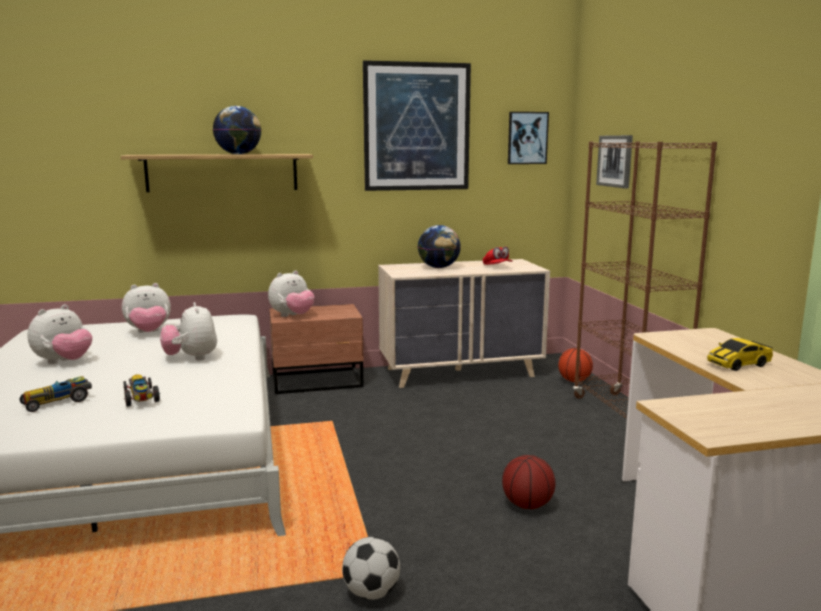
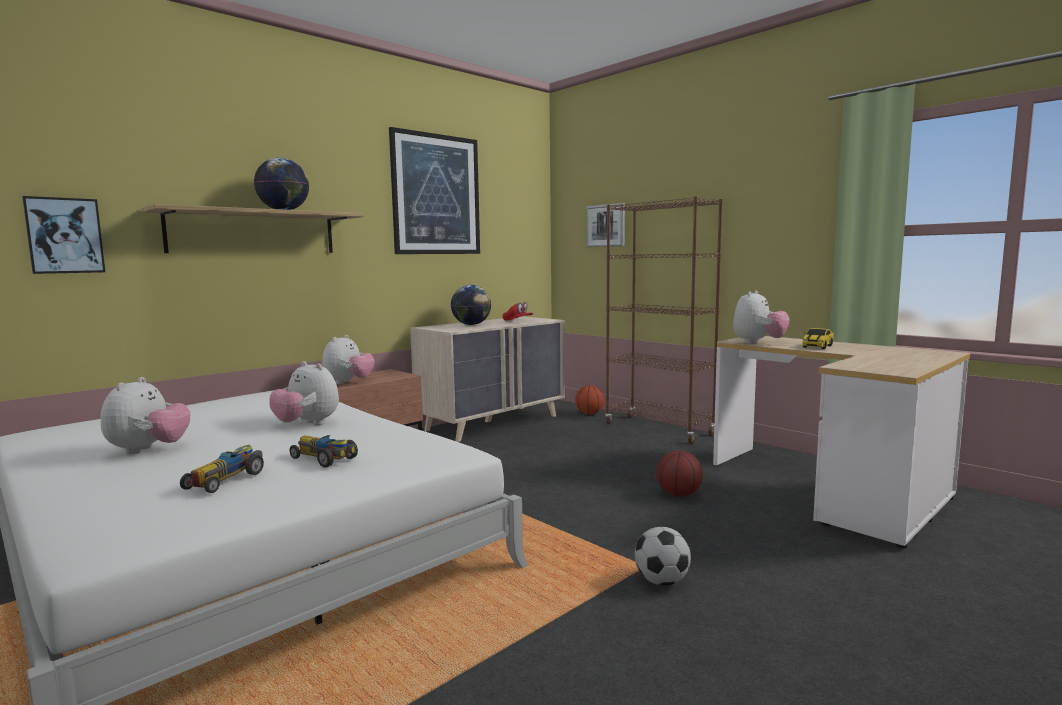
camera: 30 degrees left, 5 degrees down
plush toy [122,283,171,333] -> plush toy moved to [733,291,789,344]
picture [508,112,549,164] -> picture moved to [22,196,105,274]

